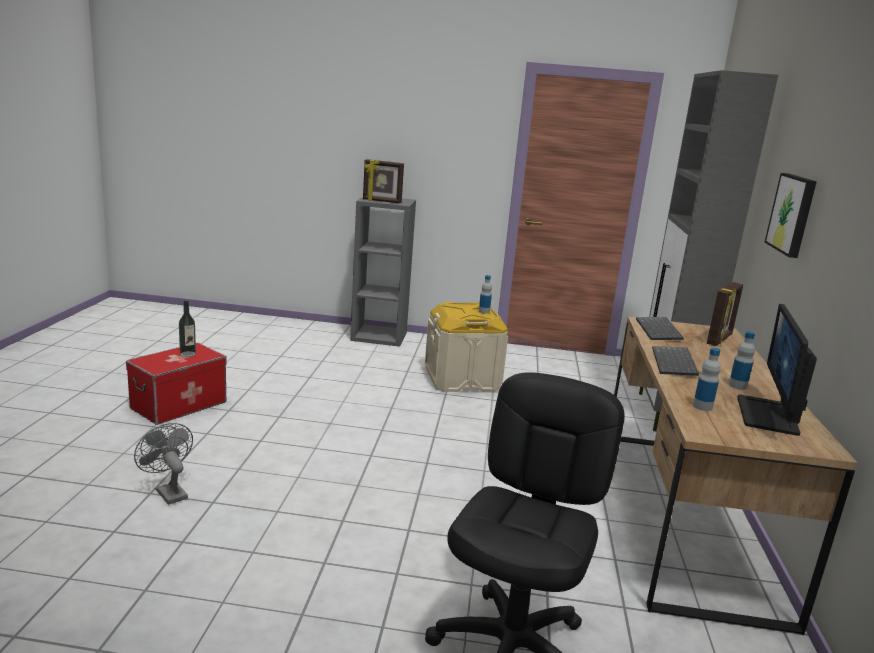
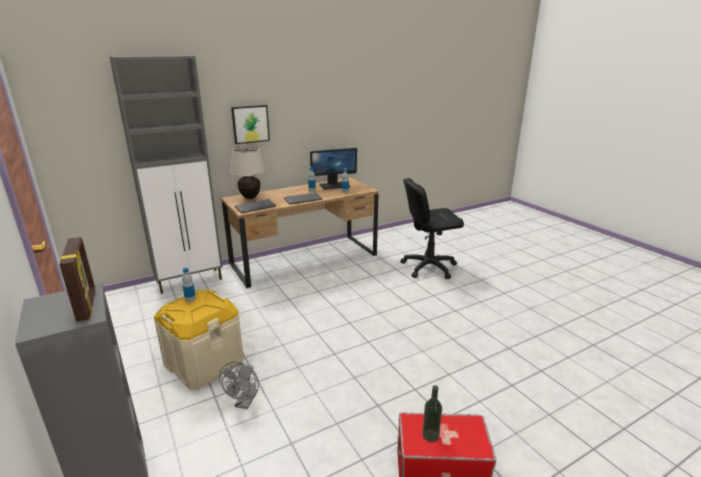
camera: 125 degrees left, 5 degrees up
grey fan [134,423,193,505] -> grey fan moved to [219,362,259,409]
picture frame [707,282,743,346] -> beige table lamp [230,147,266,199]

